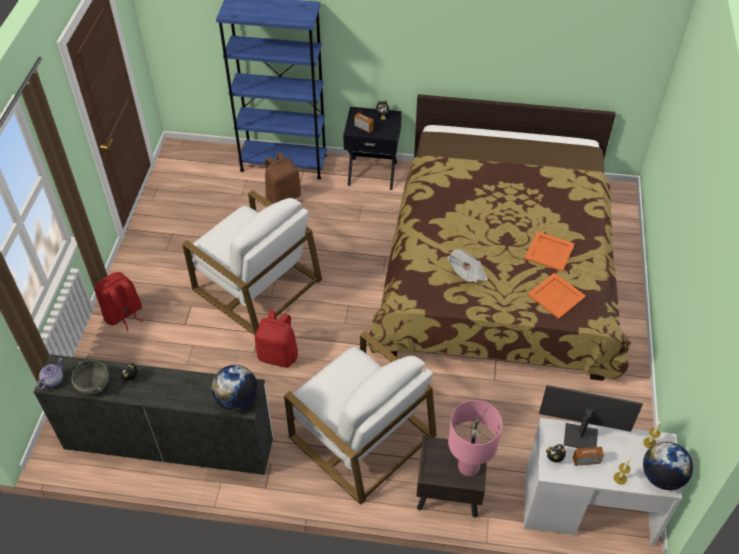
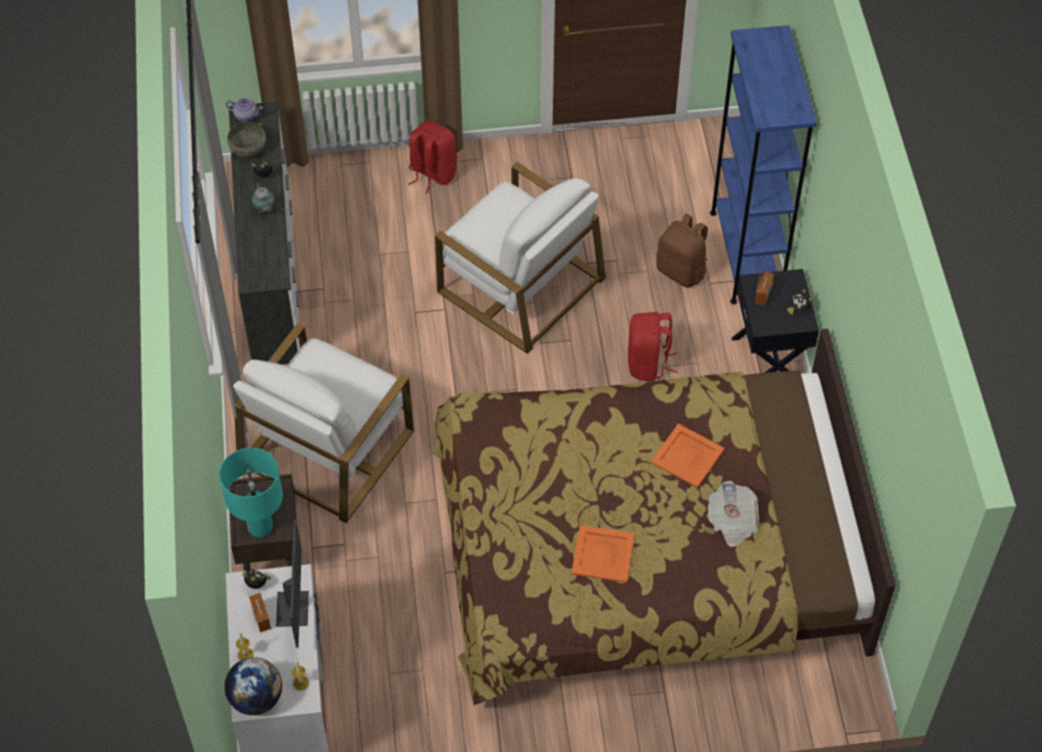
camera: 75 degrees right, 5 degrees up
white armchair [182,190,322,335] -> white armchair turned 75 degrees counterclockwise [435,162,606,354]
globe [212,365,257,410] -> none
red backpack [255,310,298,368] -> red backpack moved to [628,312,677,381]
newspaper [448,249,488,283] -> newspaper moved to [707,481,759,547]
pink table lamp [448,400,502,476] -> turquoise table lamp [219,448,283,538]
orange tray [527,273,586,319] -> orange tray moved to [651,424,725,488]
none -> teapot [252,183,275,213]

